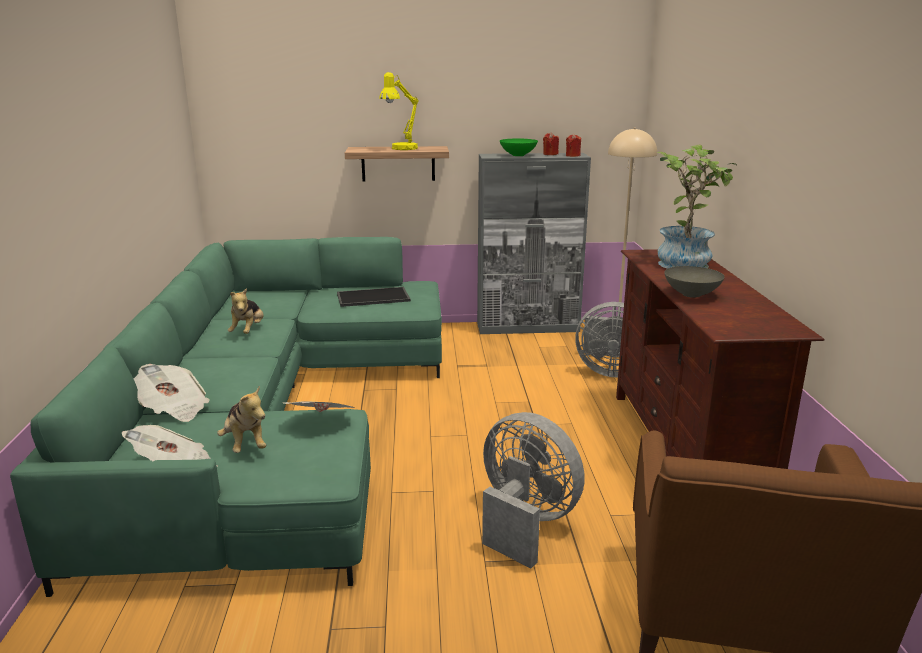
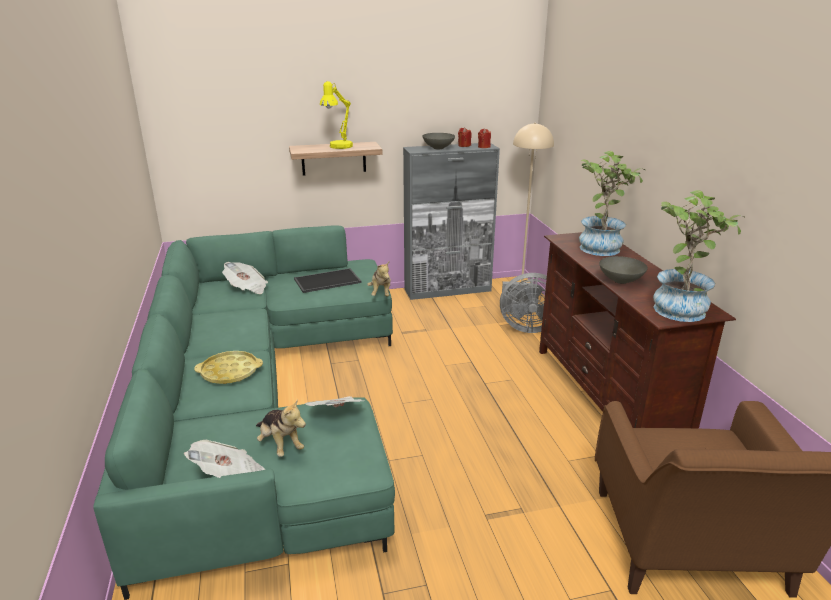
camera: 10 degrees left, 5 degrees up
newspaper [133,364,210,422] -> newspaper moved to [222,262,268,294]
plush toy [228,288,264,334] -> plush toy moved to [367,262,391,297]
grey fan [482,412,585,568] -> none
green bowl [500,139,538,156] -> grey bowl [422,133,455,149]
none -> yellow tray [194,351,263,384]
none -> potted plant [653,190,745,322]

